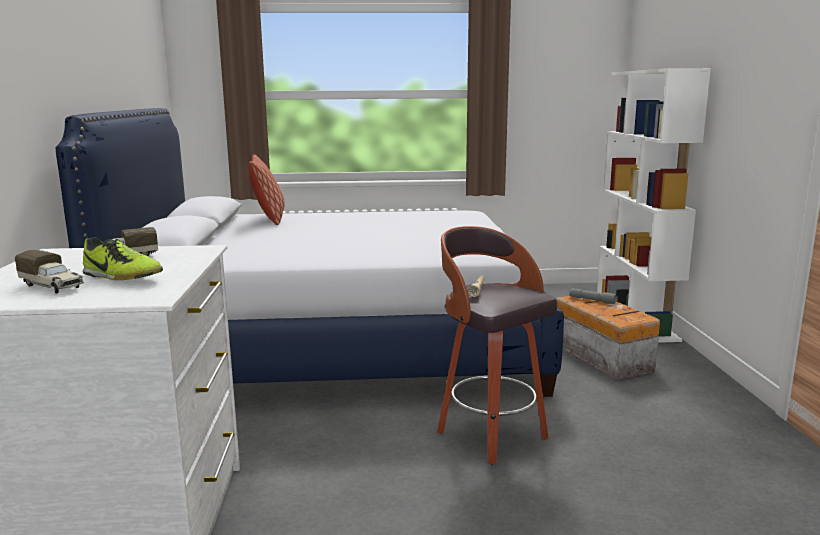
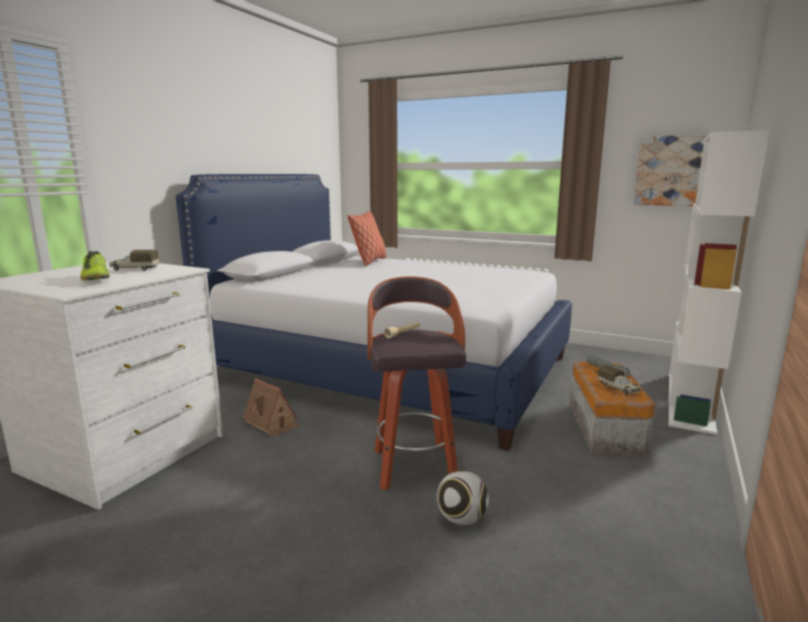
camera: 30 degrees right, 0 degrees up
toy truck [15,250,84,294] -> toy truck moved to [598,365,640,395]
none -> toy house [242,378,300,437]
none -> football [437,470,489,525]
none -> picture [634,135,708,206]

